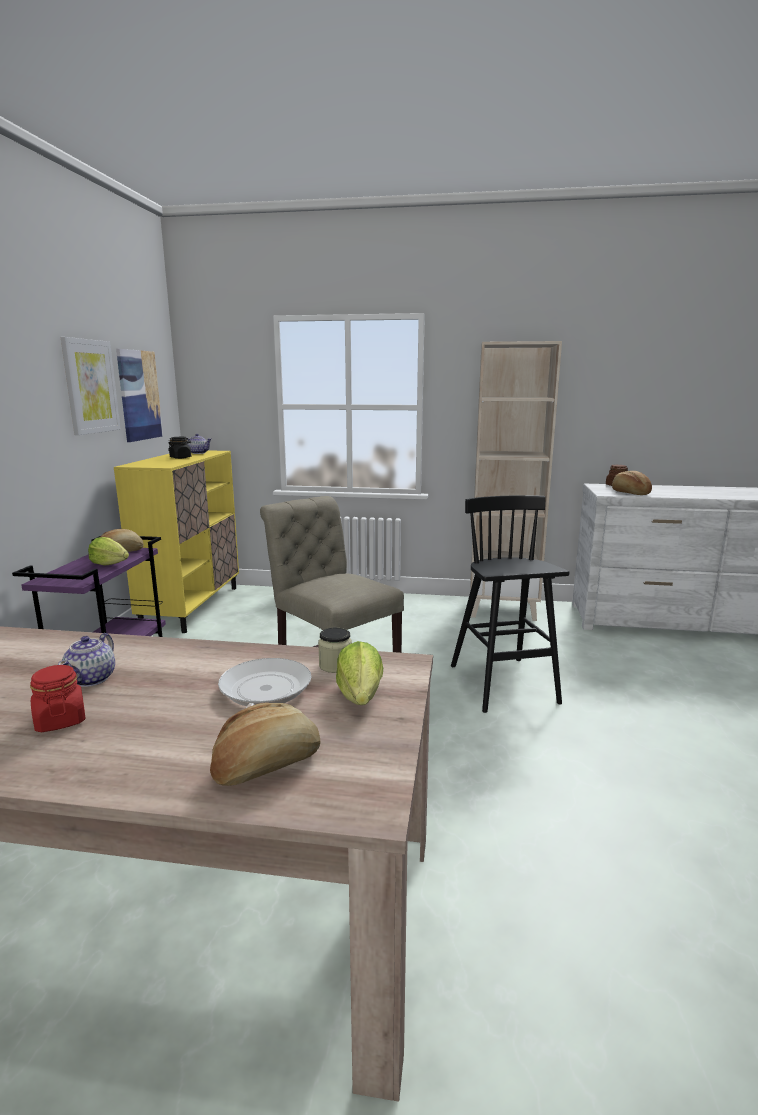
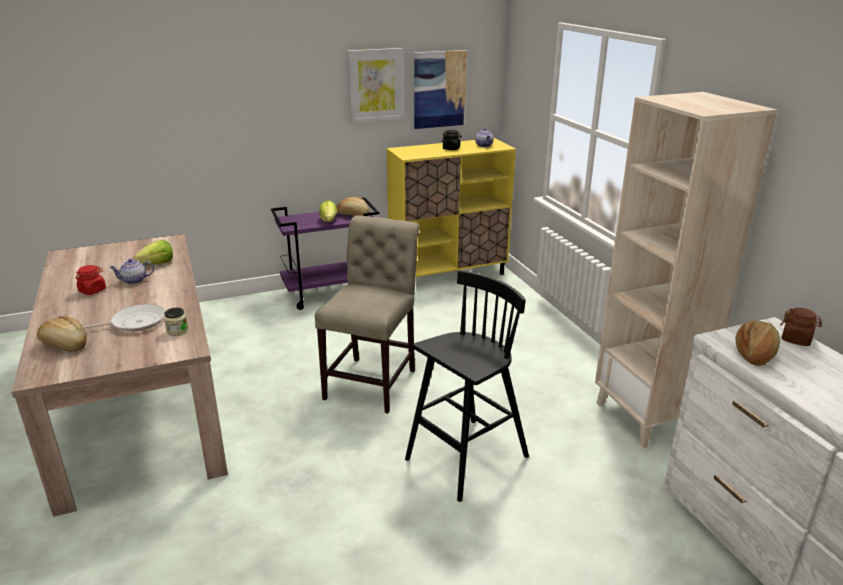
camera: 60 degrees right, 10 degrees up
lettuce [336,641,383,705] -> lettuce moved to [134,240,173,264]

